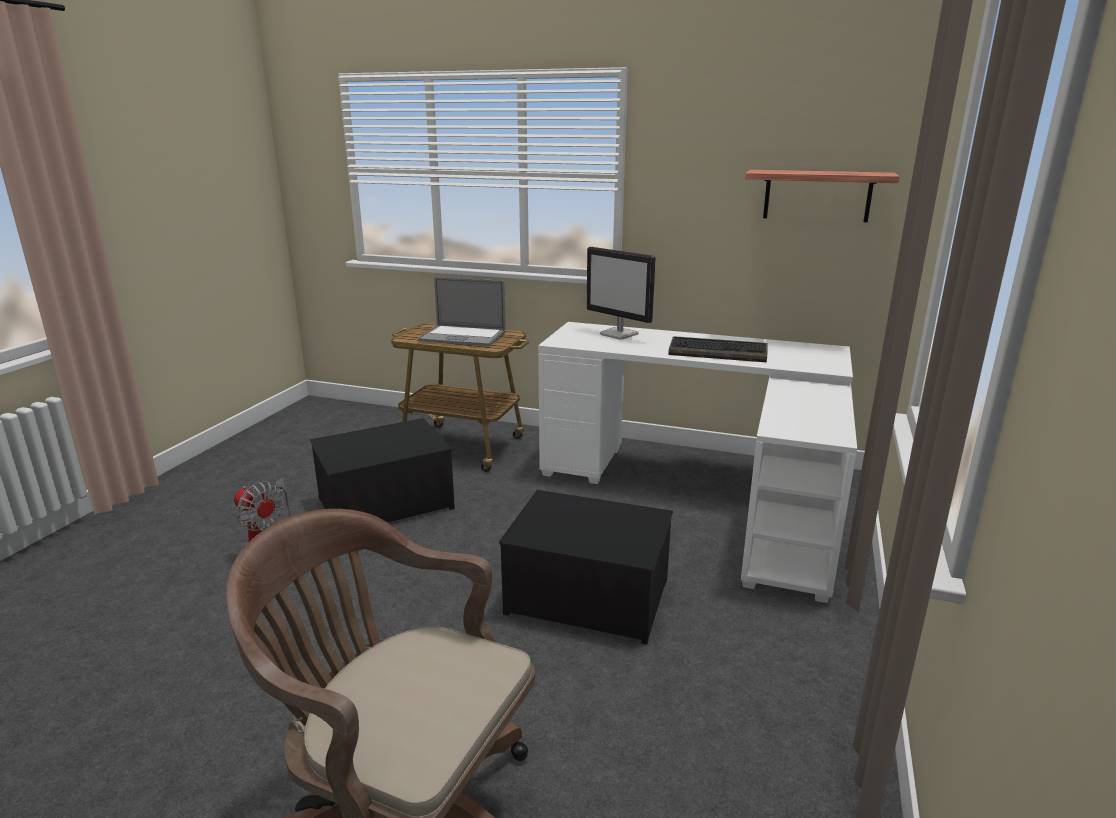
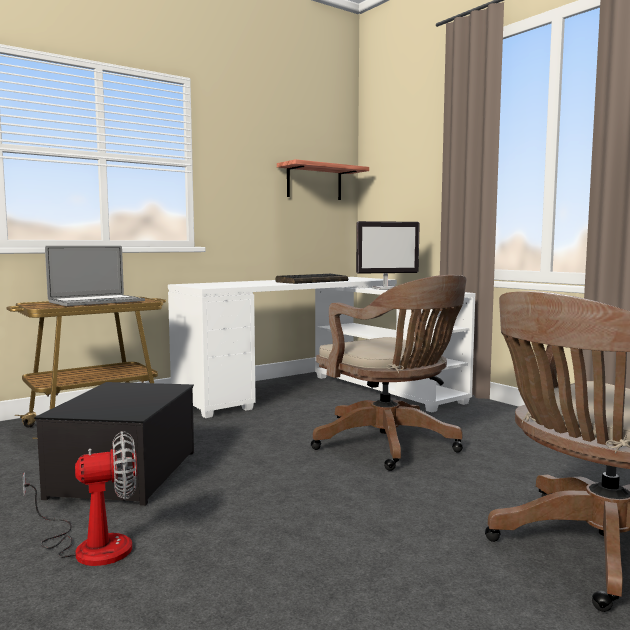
camera: 55 degrees left, 15 degrees down
storage box [499,490,673,645] -> brown office chair [311,275,467,471]
monitor [587,247,656,339] -> monitor moved to [356,221,420,290]

